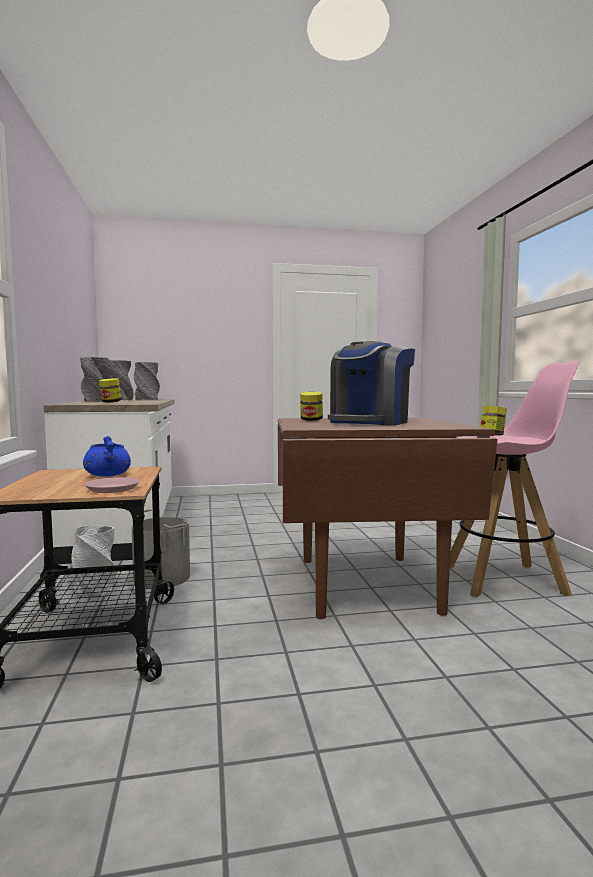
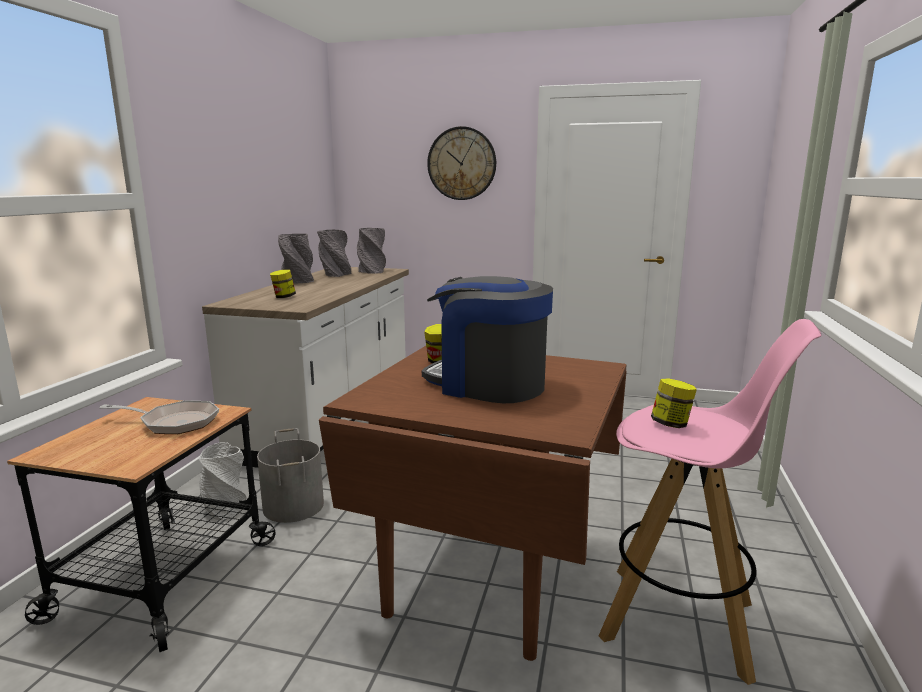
camera: 25 degrees right, 10 degrees up
blue cooking pot [83,436,131,477] -> frying pan [99,401,219,434]
pink plate [84,477,140,493] -> none
coffee machine [328,341,415,425] -> coffee machine turned 60 degrees clockwise [422,276,553,403]
none -> wall clock [427,126,496,200]

